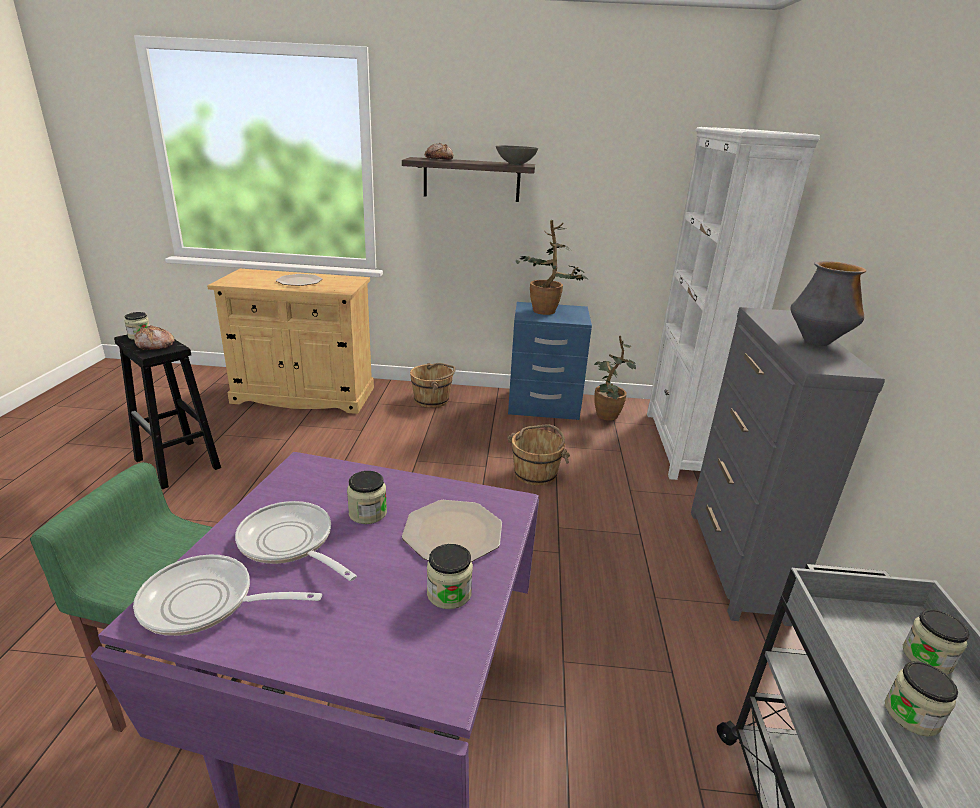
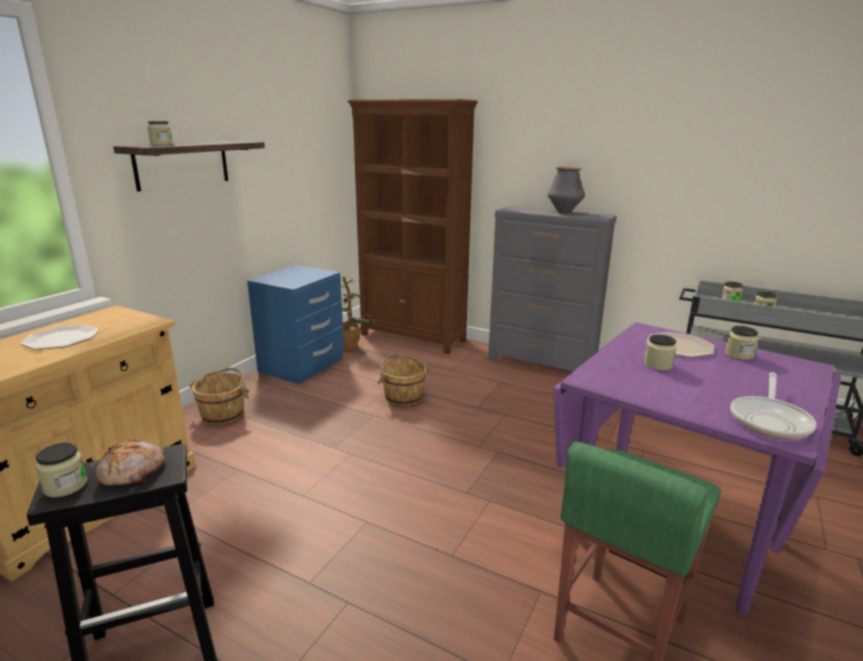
camera: 65 degrees left, 5 degrees down
frying pan [235,501,357,581] -> none
bread [424,143,453,160] -> jar [147,121,173,145]
grey bowl [496,146,538,165] -> none
potted plant [516,220,589,315] -> none
white bookcase [647,127,820,480] -> brown bookcase [347,99,478,354]

